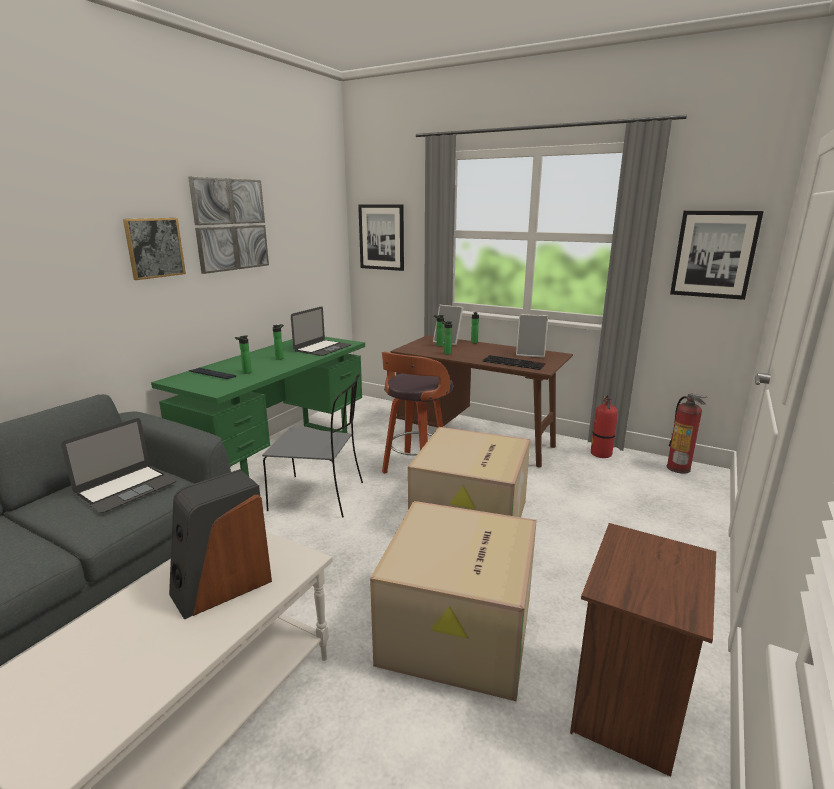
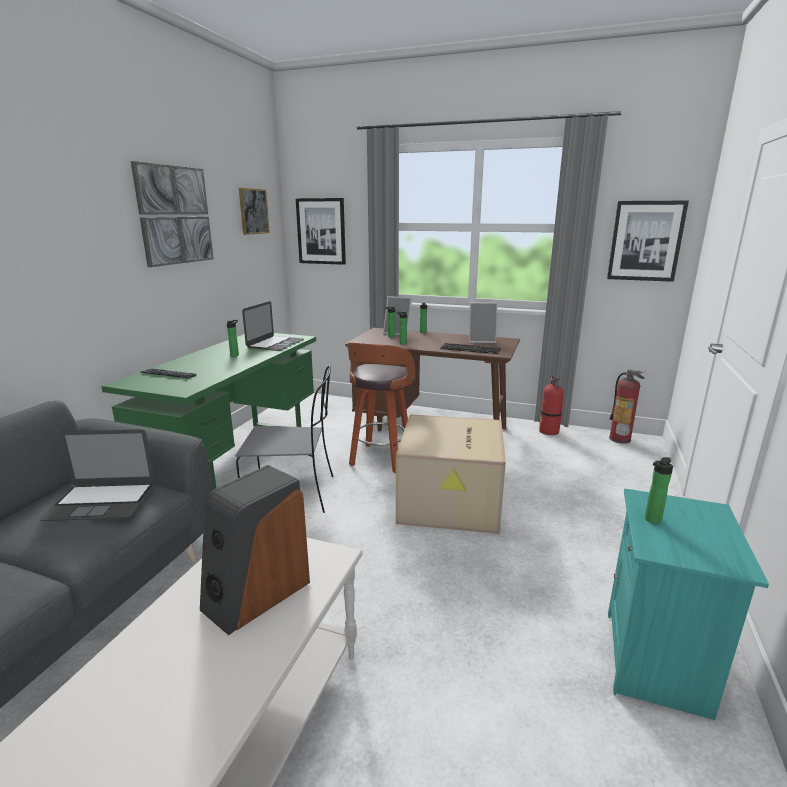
camera: 10 degrees left, 0 degrees up
laptop [61,418,177,513] -> laptop turned 60 degrees clockwise [39,429,155,521]
picture [123,218,186,280] -> picture moved to [239,188,270,235]
bottle [235,335,252,374] -> bottle moved to [645,457,673,524]
cardboard box [370,501,537,701] -> none
brown nightstand [570,523,716,777] -> turquoise nightstand [608,488,769,720]

